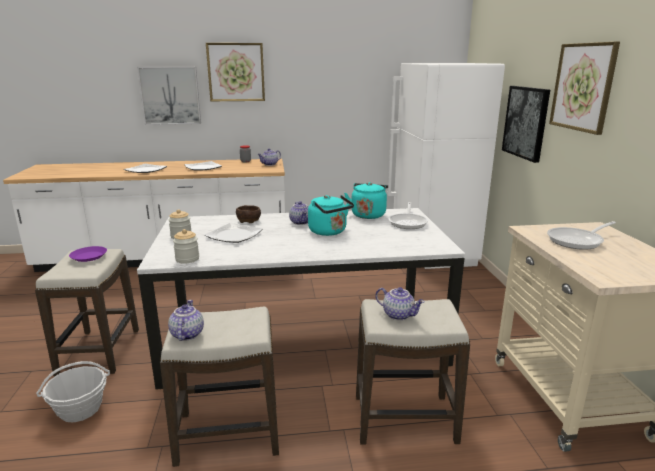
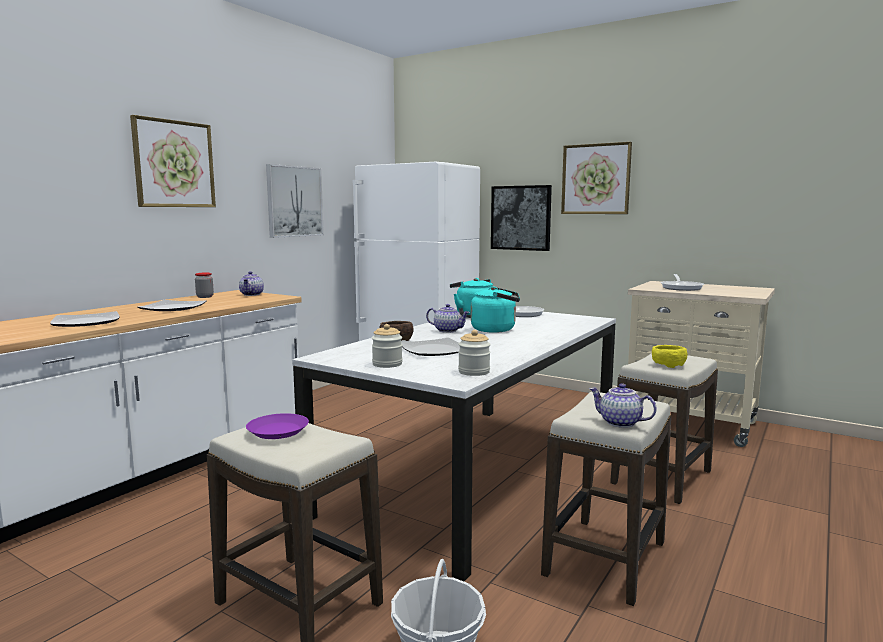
camera: 50 degrees left, 10 degrees down
picture [137,67,201,125] -> picture moved to [266,164,324,238]
teapot [375,287,425,320] -> yellow bowl [652,345,687,368]

